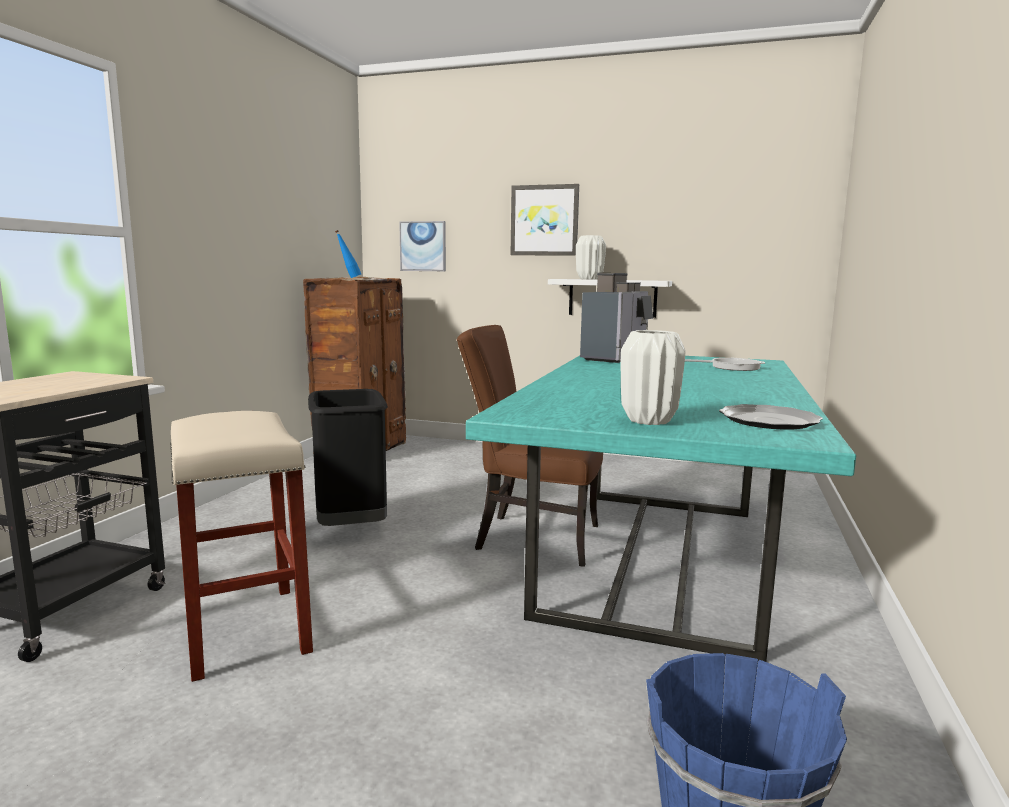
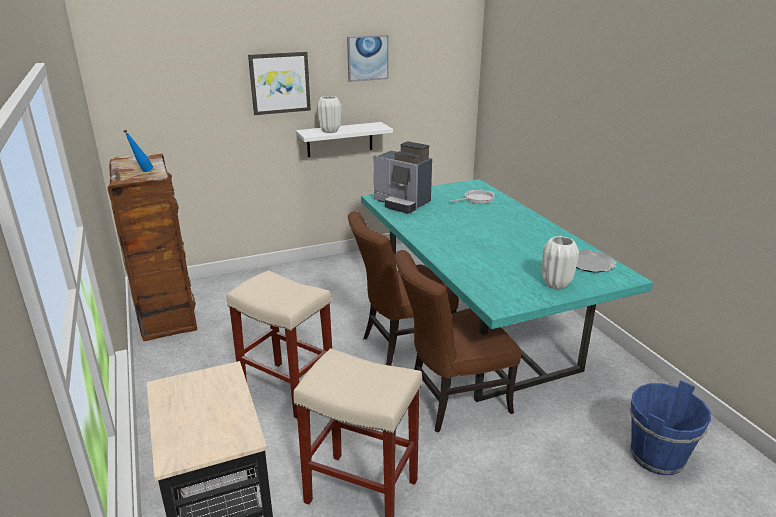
camera: 40 degrees left, 15 degrees up
black trash can [308,389,388,526] -> beige stool [227,270,332,419]
picture [399,221,446,271] -> picture moved to [347,35,389,82]
coffee machine [580,273,653,363] -> coffee machine turned 135 degrees clockwise [374,141,432,214]
none -> brown chair [394,250,521,432]

